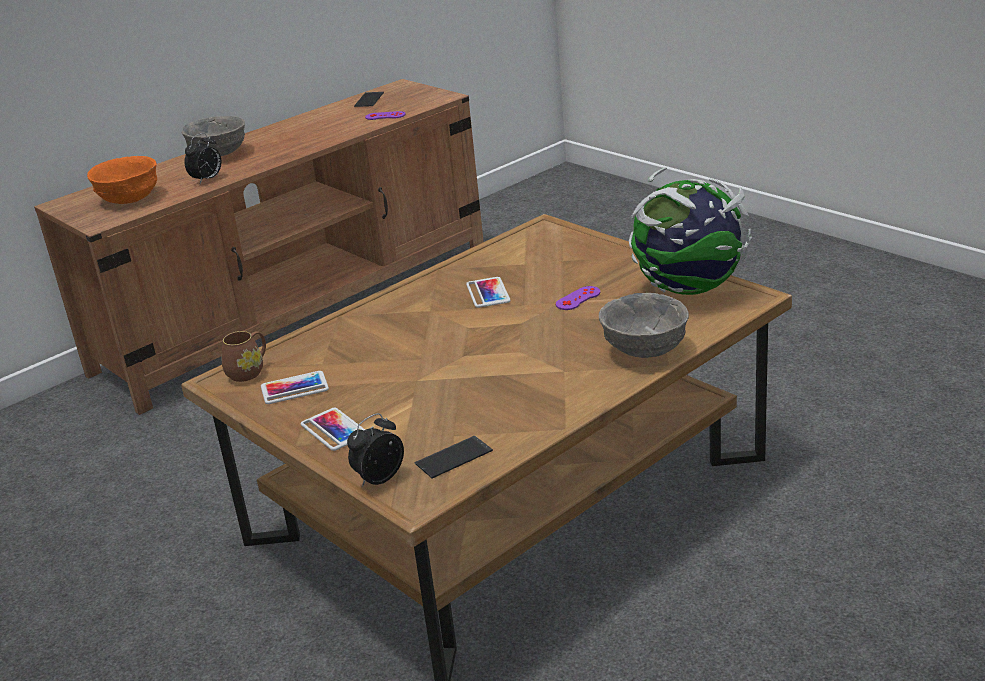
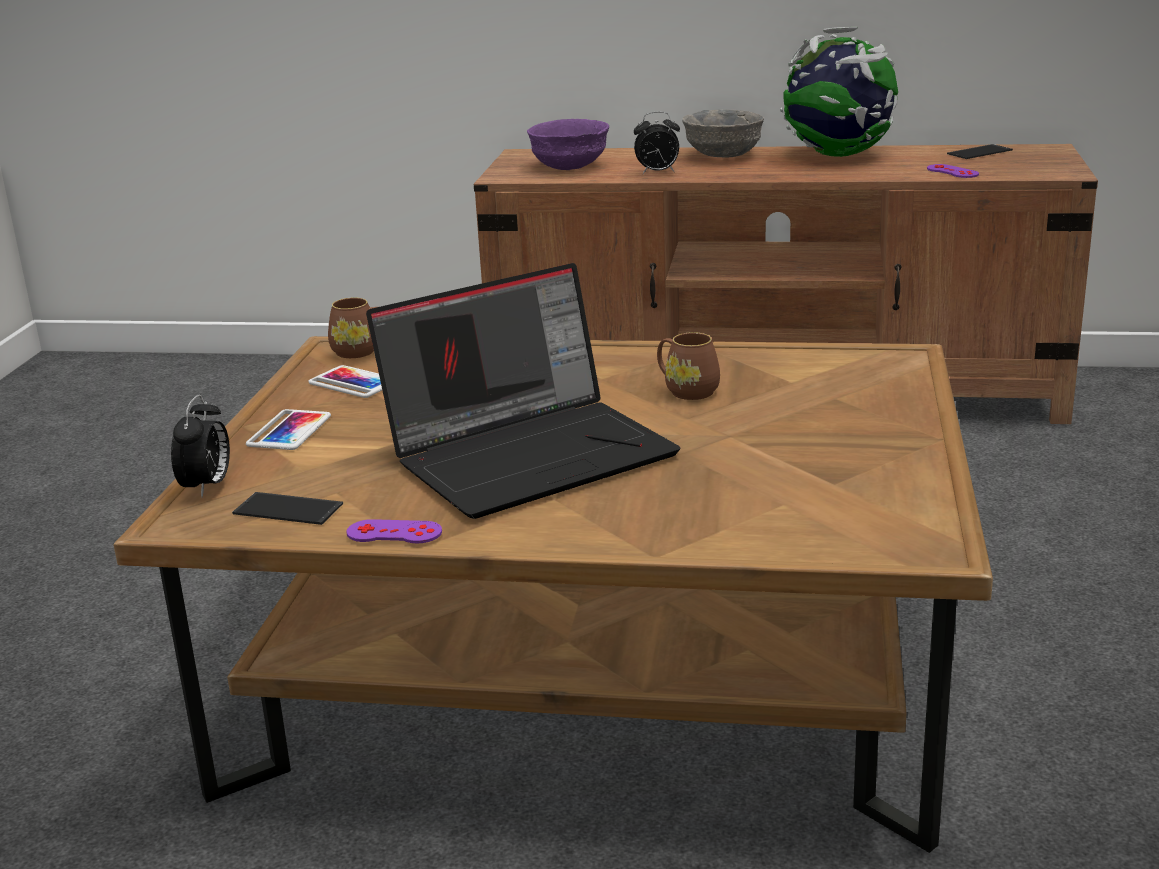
camera: 50 degrees right, 5 degrees down
orange bowl [87,156,157,204] -> purple bowl [527,119,609,170]
alarm clock [347,413,404,487] -> alarm clock turned 90 degrees clockwise [171,394,230,497]
phone [466,277,511,308] -> brown mug [657,332,720,400]
purple game controller [556,286,600,310] -> purple game controller moved to [346,519,442,543]
grey bowl [599,293,689,358] -> none
globe [629,167,752,295] -> globe moved to [780,27,898,157]
none -> laptop [366,263,680,519]

